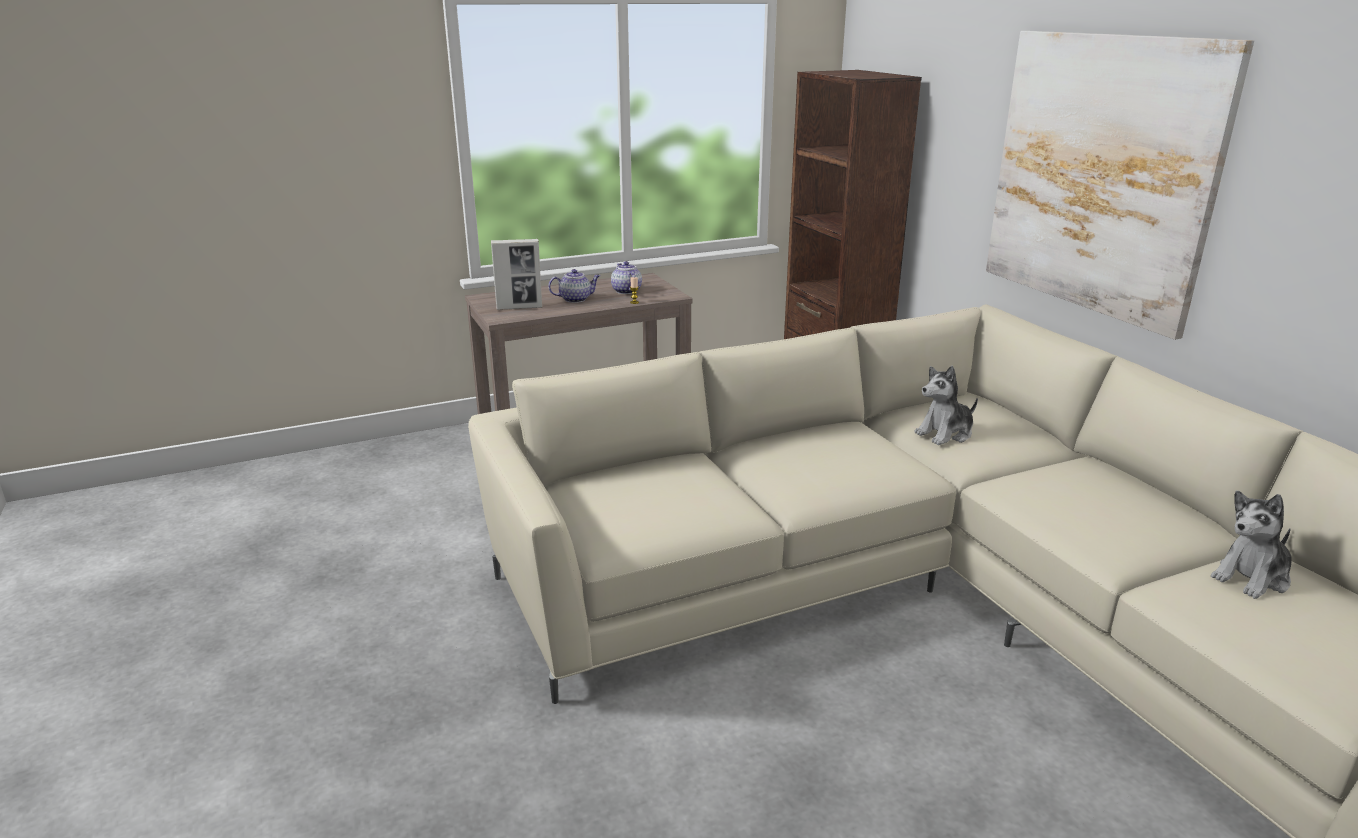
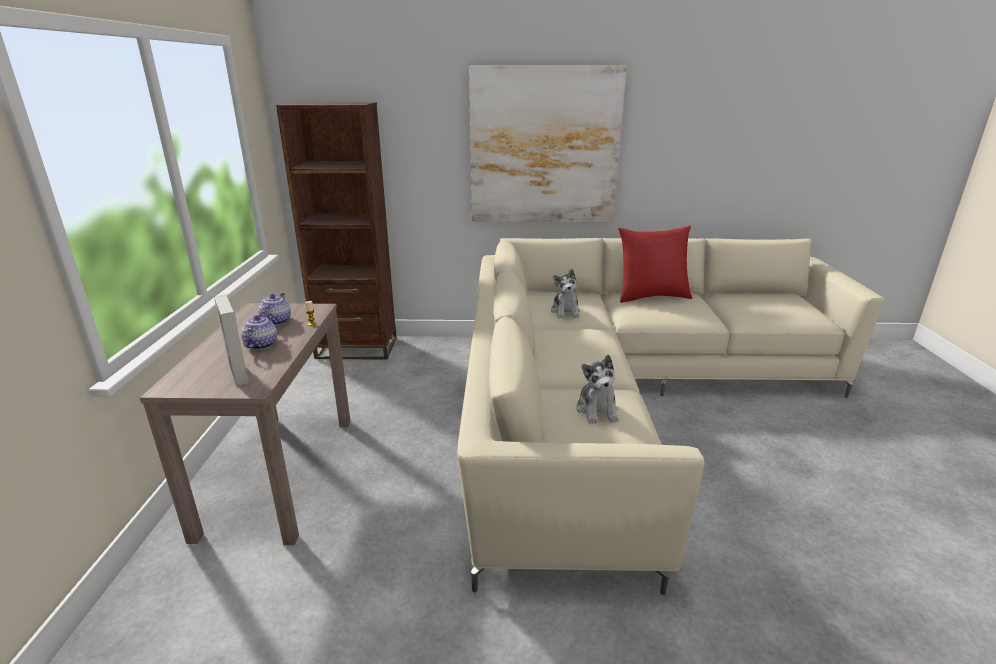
camera: 65 degrees left, 0 degrees up
picture frame [491,239,542,310] -> picture frame turned 135 degrees clockwise [214,295,249,386]
teapot [611,261,642,294] -> teapot turned 90 degrees clockwise [258,293,291,326]
plush toy [1211,491,1292,599] -> plush toy moved to [576,355,619,424]
none -> red pillow [618,226,692,303]

